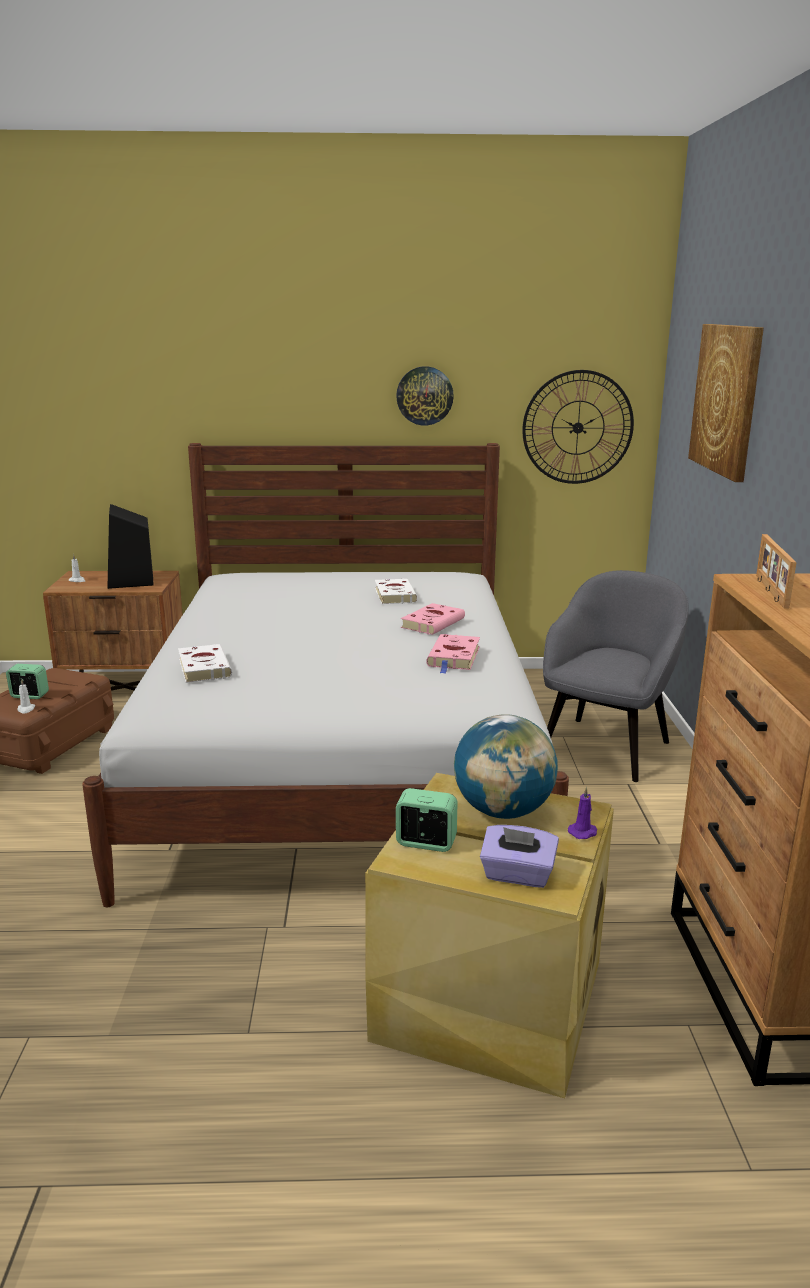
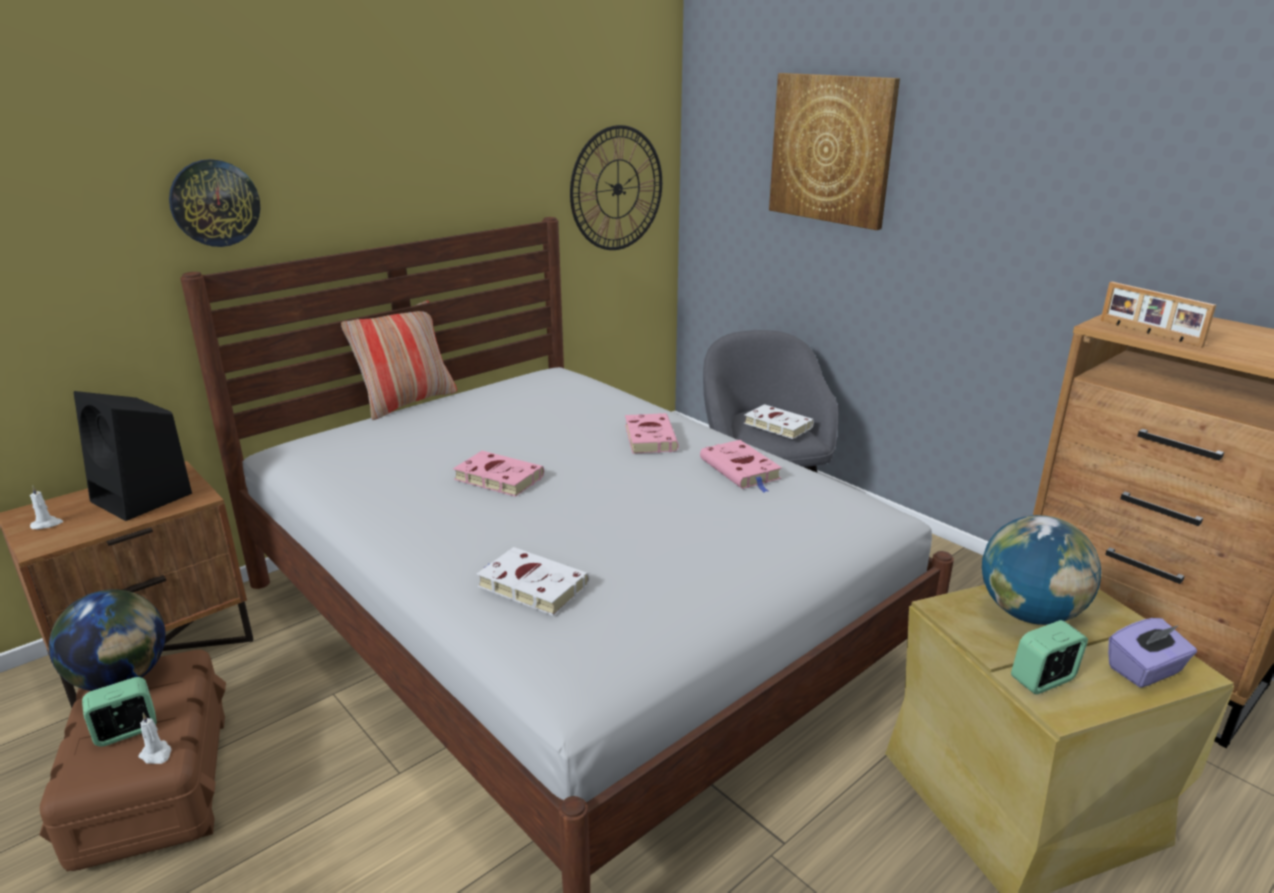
camera: 40 degrees left, 5 degrees up
white book [375,579,418,604] -> white book moved to [744,404,814,439]
wall clock [396,366,454,425] -> wall clock moved to [169,159,260,247]
purple candle [568,786,597,839] -> none
none -> globe [49,589,166,691]
none -> pillow [341,300,457,420]
none -> pink book [453,451,544,497]

